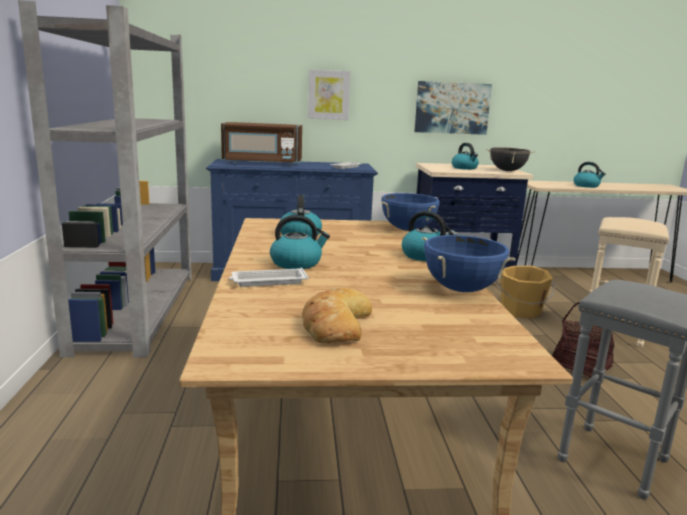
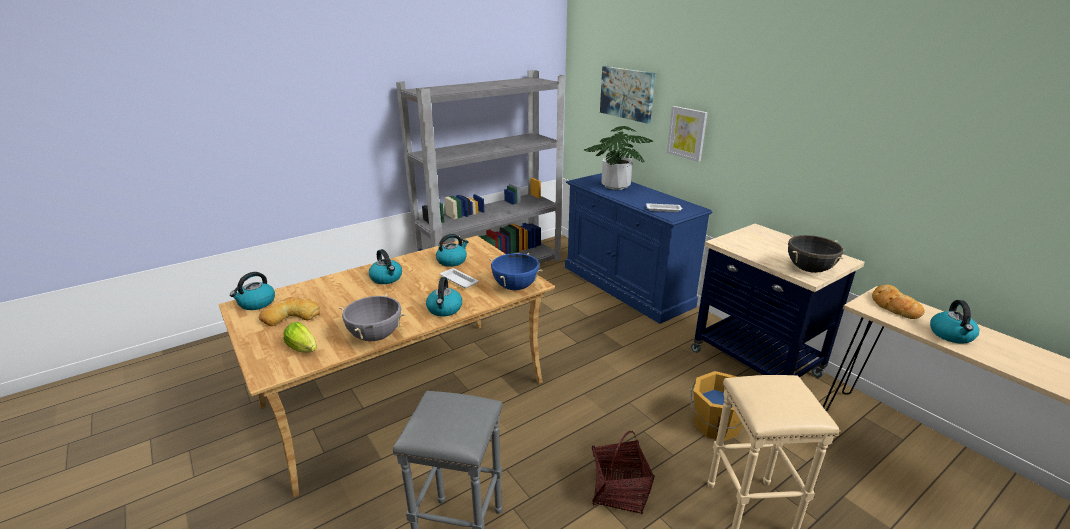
camera: 60 degrees right, 10 degrees up
brown microwave [221,122,302,166] -> potted plant [584,126,654,190]
white tray [229,268,309,287] -> white tray moved to [440,268,479,288]
picture [414,81,492,135] -> picture moved to [600,66,655,124]
blue cooking pot [422,235,516,292] -> grey cooking pot [339,294,406,341]
kettle [452,143,479,170] -> kettle moved to [230,272,275,310]
none -> lettuce [283,322,317,353]
none -> bread [872,285,925,319]

